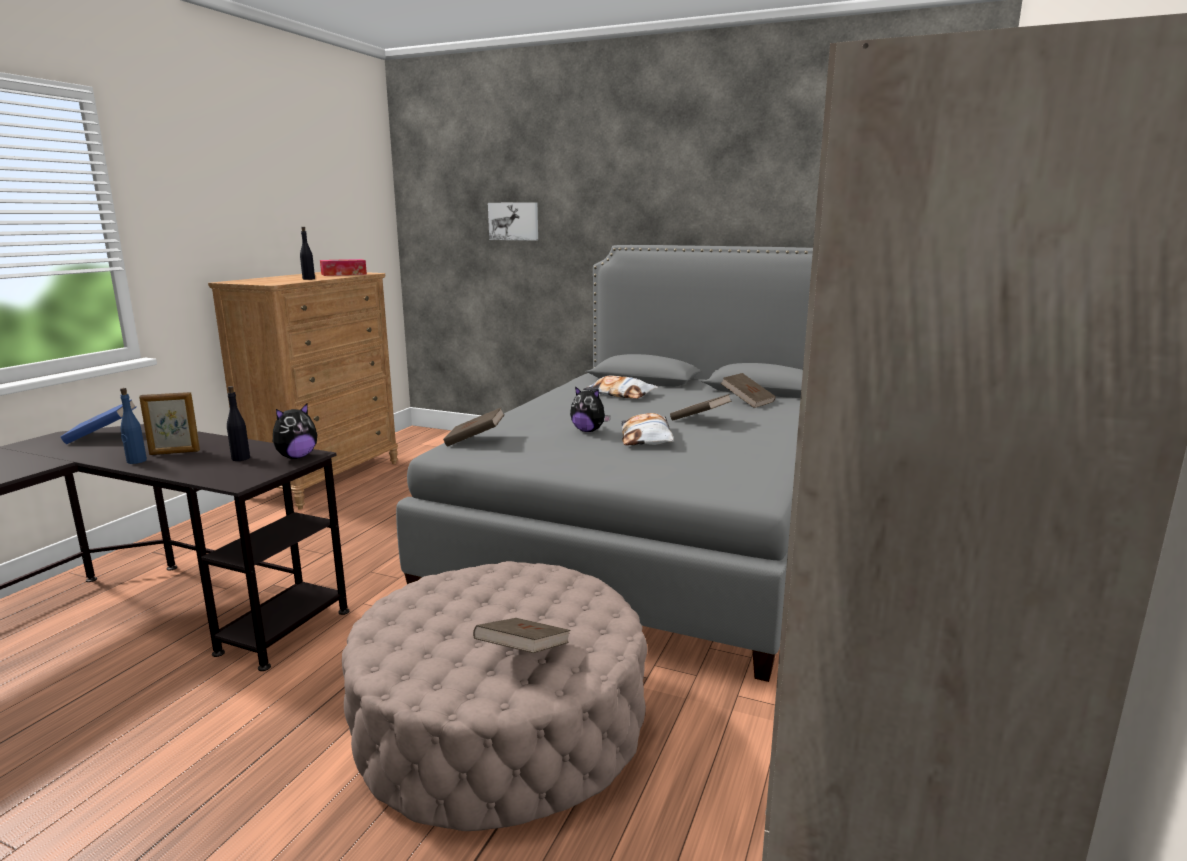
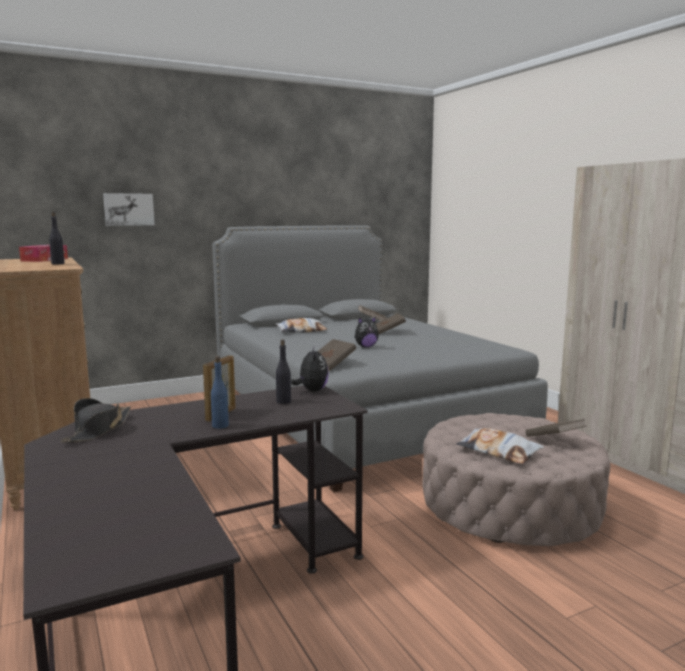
camera: 50 degrees left, 5 degrees down
blue book [61,399,137,444] -> black hat [60,398,131,443]
pillow [622,413,674,445] -> pillow moved to [456,428,544,464]

